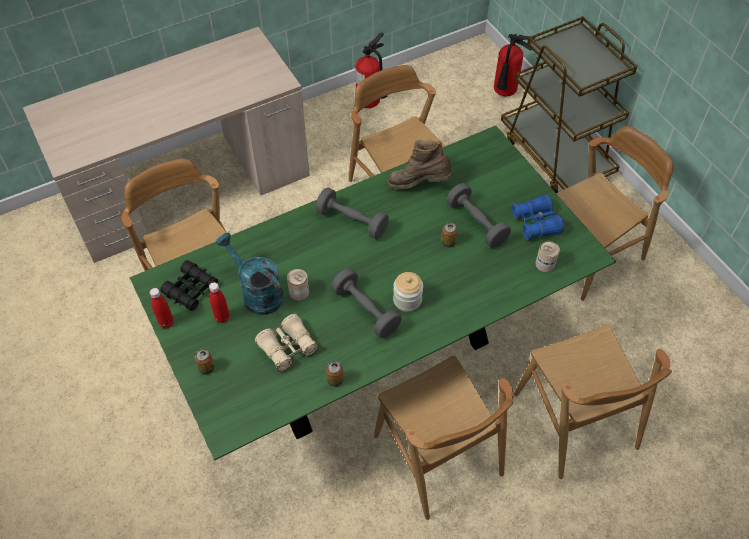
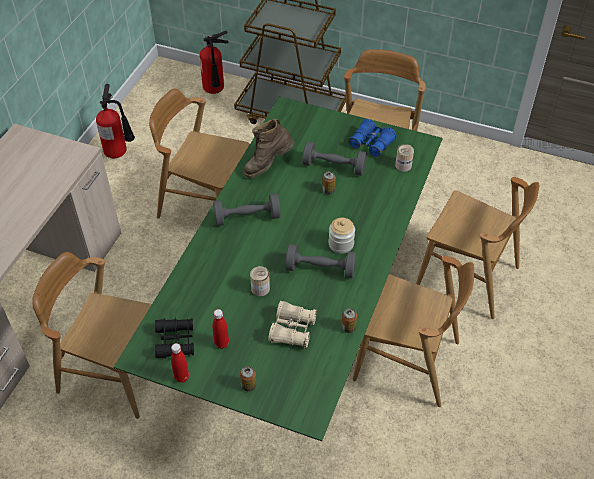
camera: 40 degrees left, 5 degrees down
turquoise watering can [216,233,283,315] -> none

